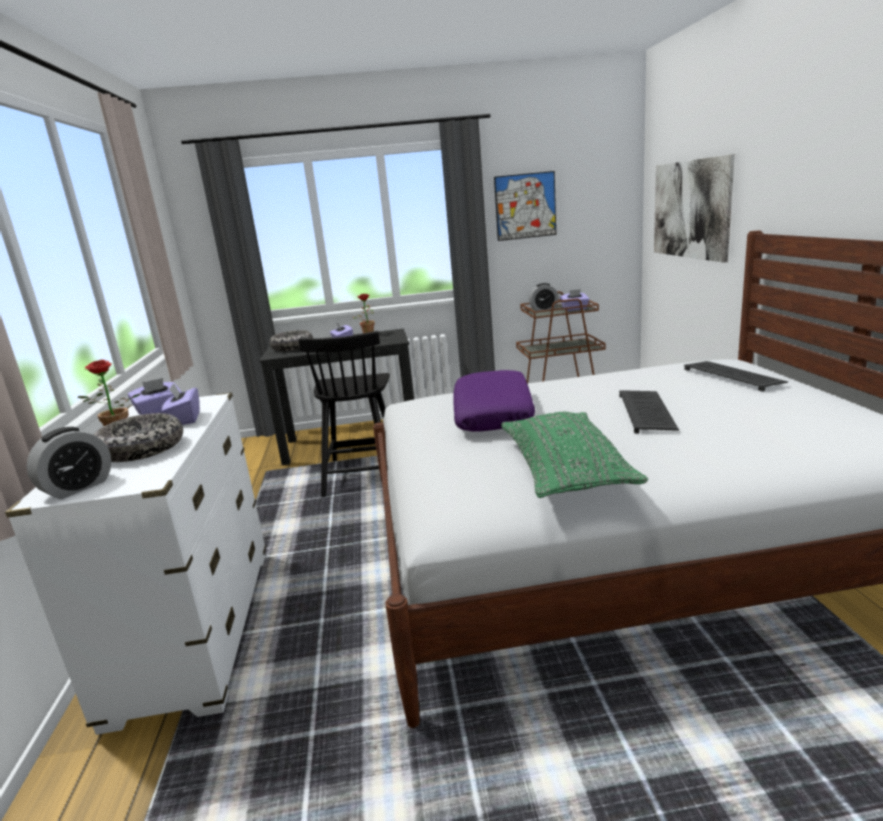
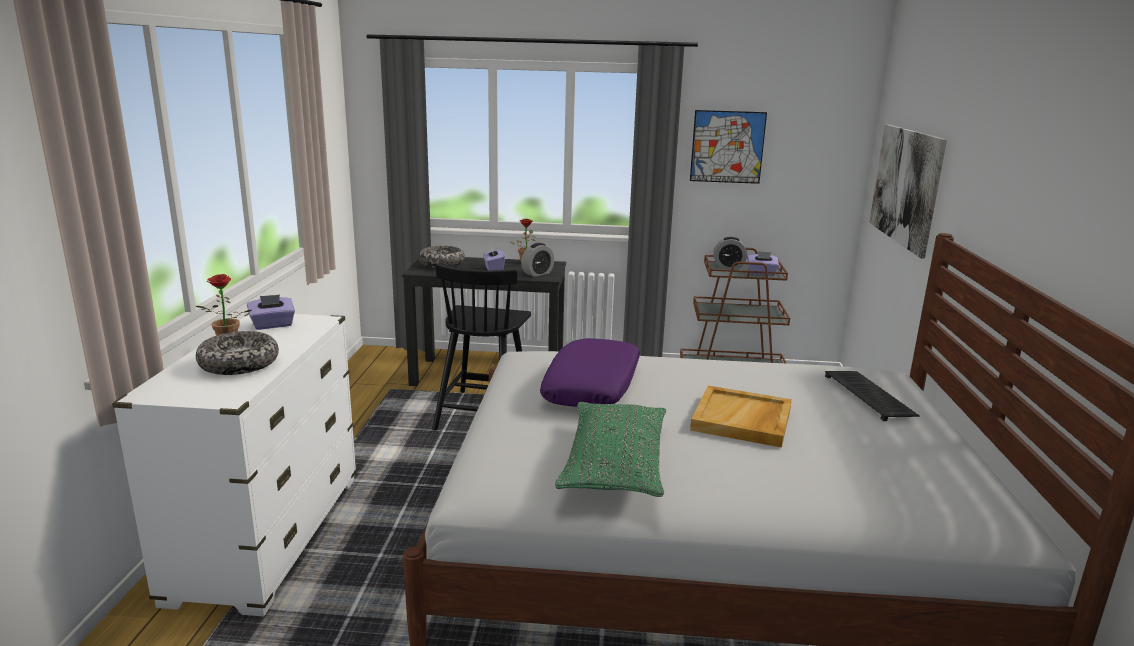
camera: 10 degrees right, 0 degrees up
alarm clock [27,427,112,499] -> alarm clock moved to [521,243,554,277]
purple tissue box [162,383,200,425] -> none
keyboard [619,390,679,434] -> beige tray [690,386,792,448]

